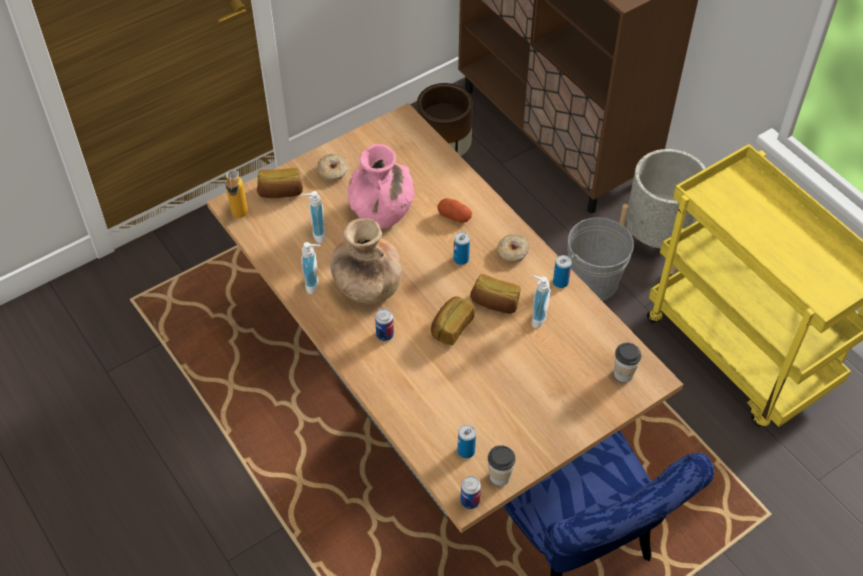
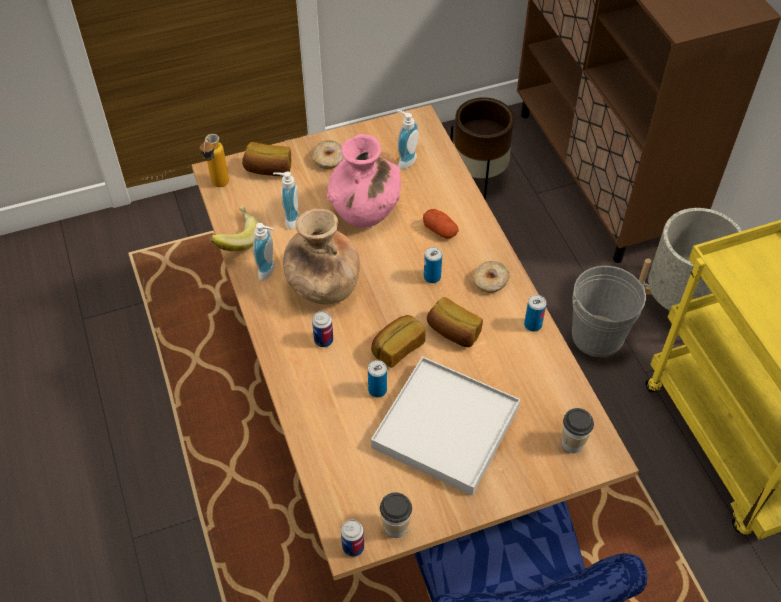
camera: 15 degrees right, 0 degrees up
can [458,425,476,458] -> can moved to [368,360,387,397]
soap dispenser [531,275,551,328] -> soap dispenser moved to [397,110,419,169]
none -> banana [210,206,260,251]
none -> white tray [371,356,520,495]

